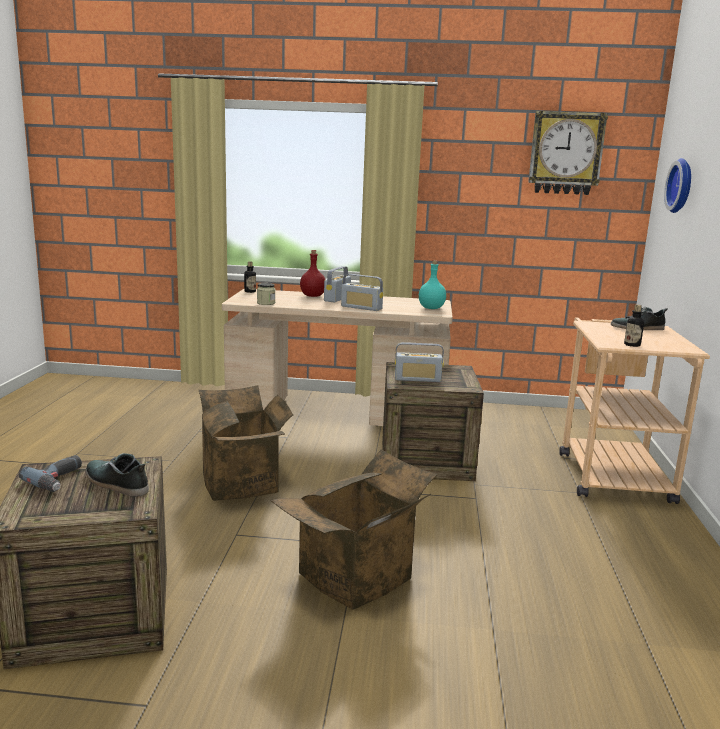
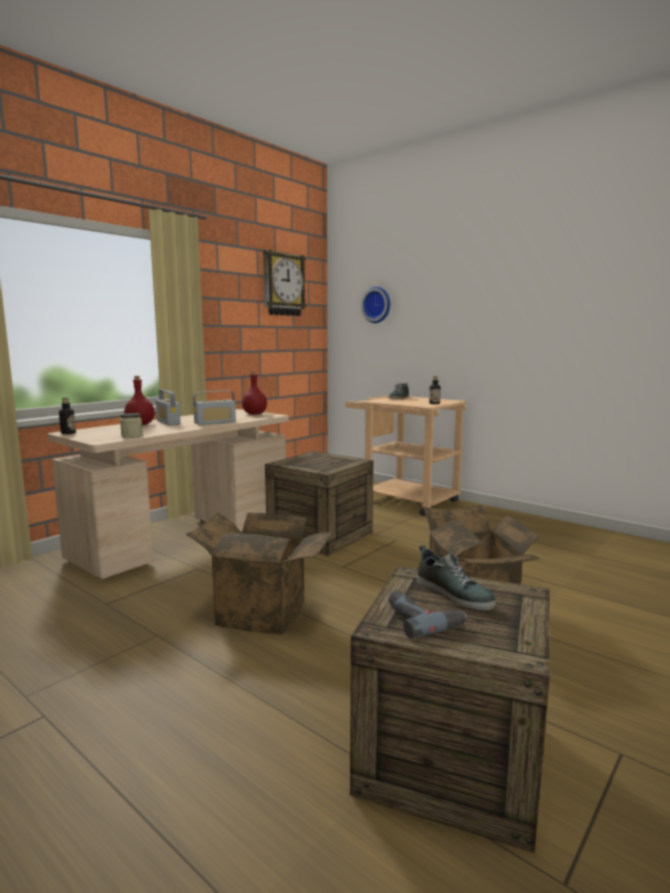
camera: 55 degrees left, 5 degrees down
shoe [86,453,149,497] -> shoe turned 105 degrees counterclockwise [417,545,496,610]
radio [395,342,444,382] -> none
turquoise bottle [419,260,446,309] -> red bottle [242,371,267,415]

